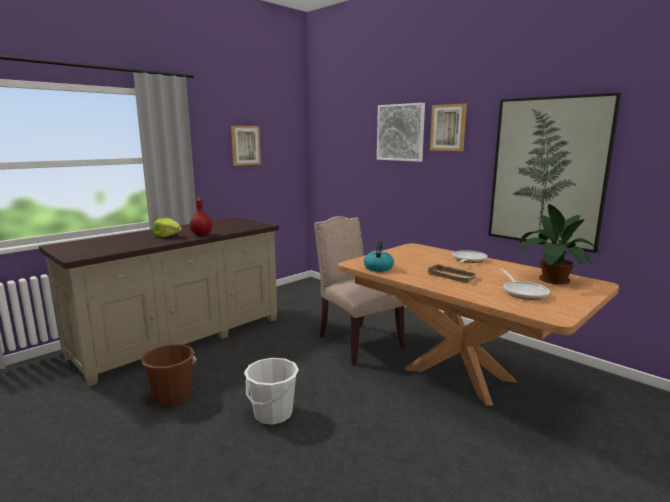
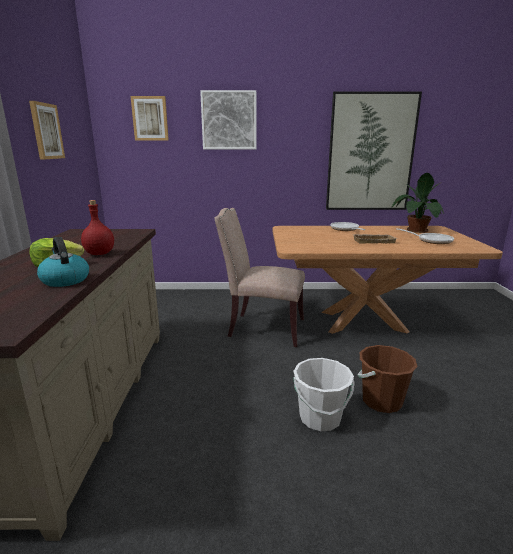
camera: 45 degrees left, 5 degrees up
brown bucket [141,345,197,406] -> brown bucket moved to [357,345,418,413]
kettle [364,240,394,272] -> kettle moved to [37,237,89,287]
picture [430,104,467,151] -> picture moved to [131,96,169,140]

